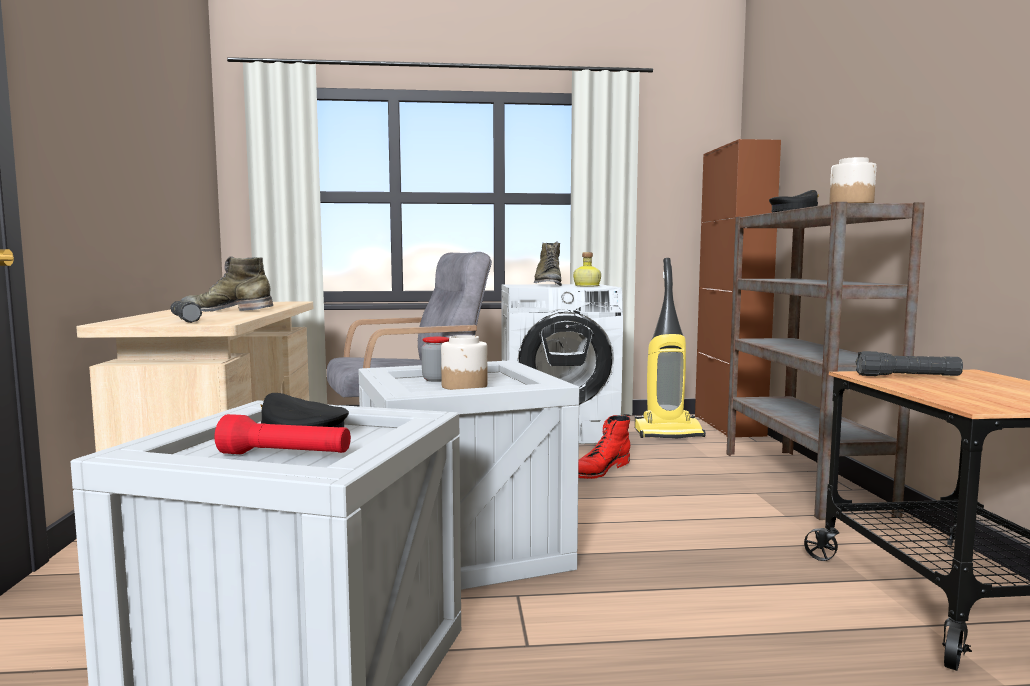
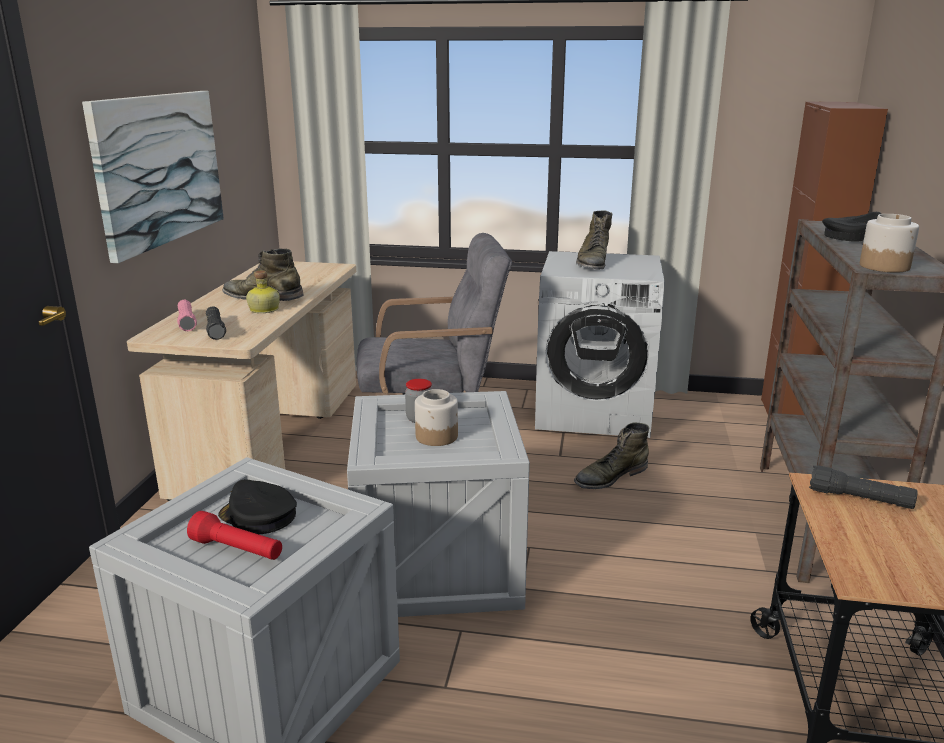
camera: 15 degrees right, 15 degrees up
bottle [573,252,601,287] -> bottle moved to [246,271,280,313]
red boot [578,415,630,479] -> green boot [574,423,649,489]
vacuum cleaner [635,258,706,439] -> none
none -> picture [82,91,224,263]
none -> pink flashlight [177,300,197,331]

